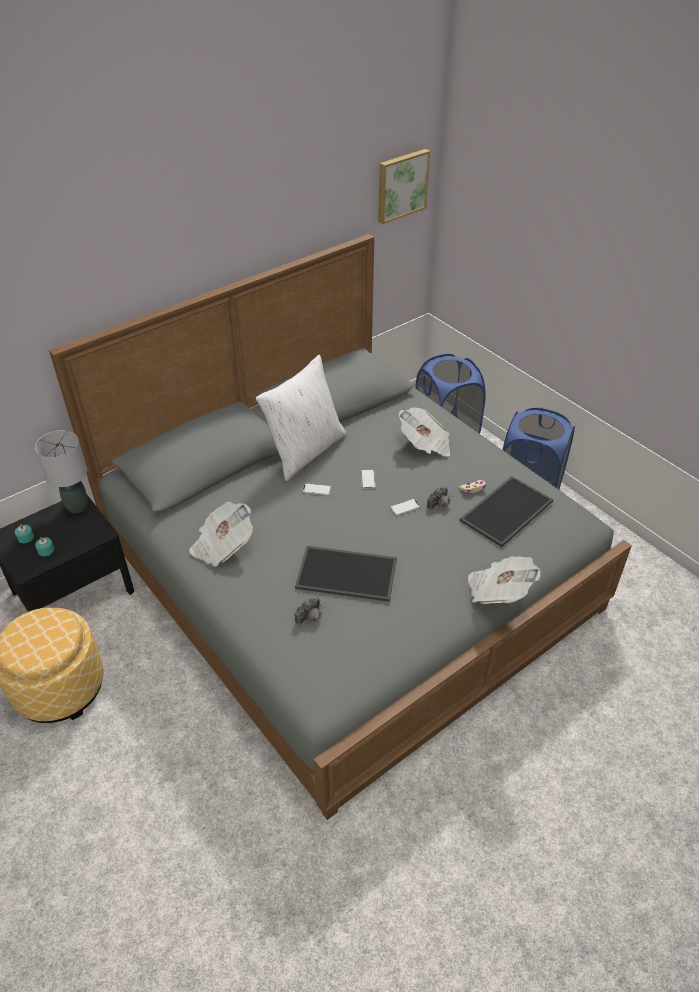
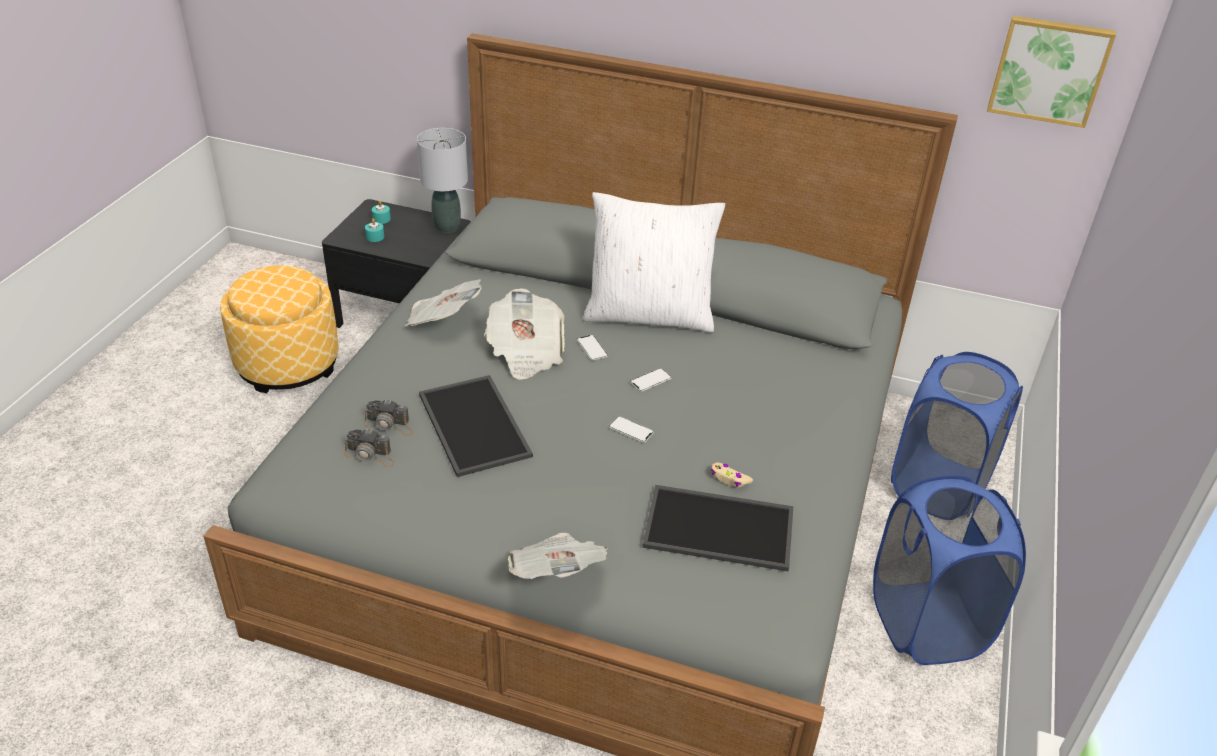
camera: 55 degrees right, 5 degrees down
newspaper [399,407,450,457] -> newspaper moved to [484,288,565,380]
camera [427,486,458,513] -> camera moved to [344,428,395,467]

